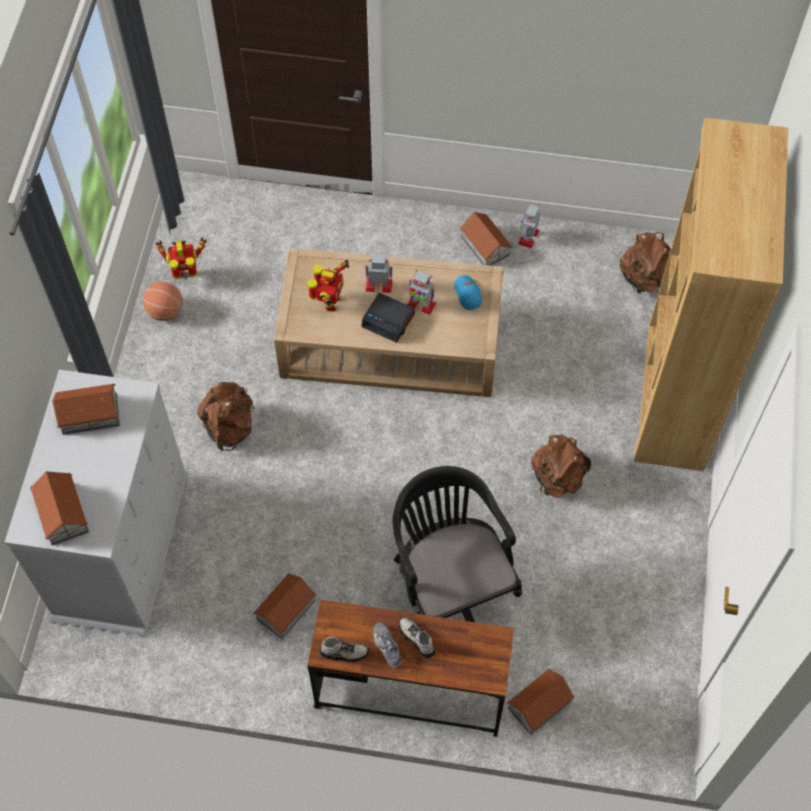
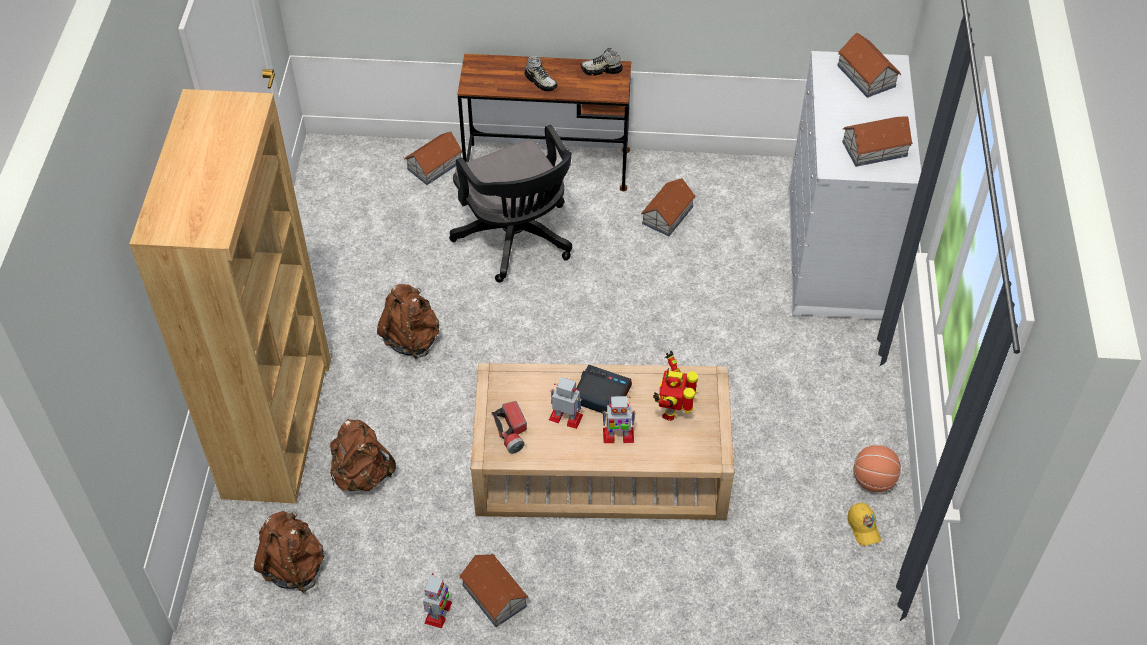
camera: 175 degrees right, 10 degrees down
toy robot [156,237,207,279] -> yellow cap [848,503,881,546]
brown backpack [197,382,255,451] -> brown backpack moved to [330,419,396,491]
shoe [373,622,402,668] -> none
blue cap [454,275,482,310] -> flashlight [492,401,527,454]

